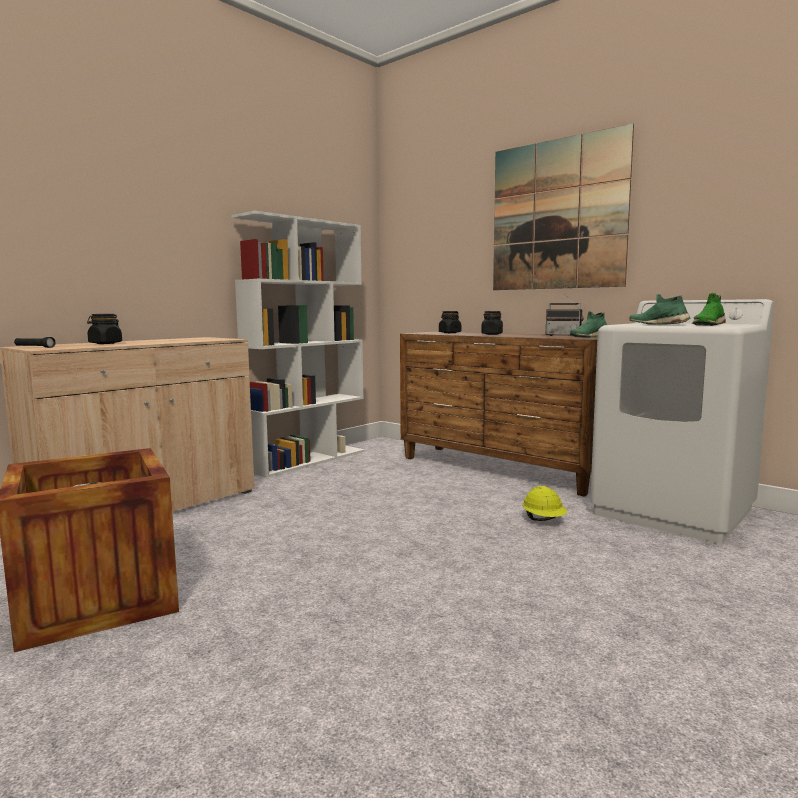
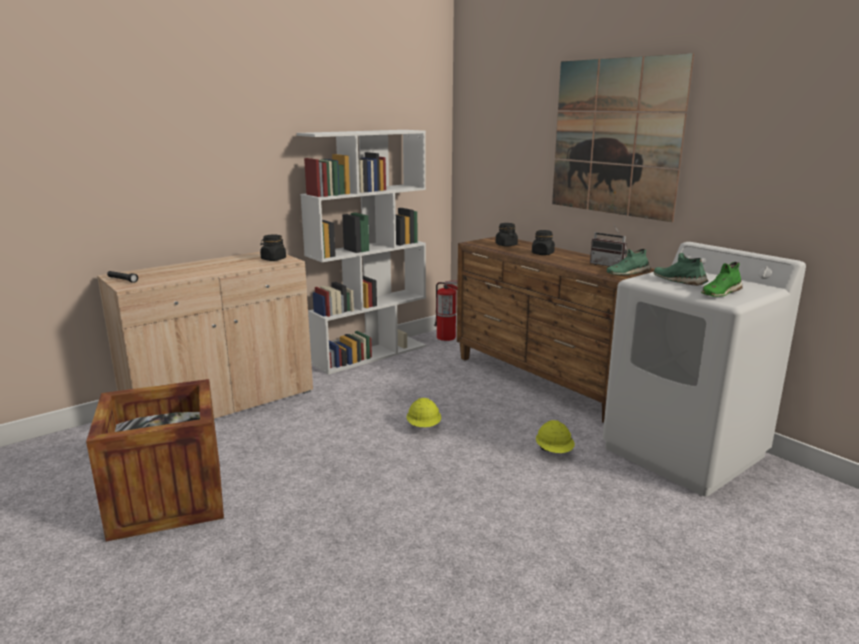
camera: 10 degrees right, 10 degrees up
black jar [87,314,122,344] -> black jar moved to [260,235,286,261]
none -> yellow hard hat [406,398,441,427]
none -> fire extinguisher [434,281,458,341]

